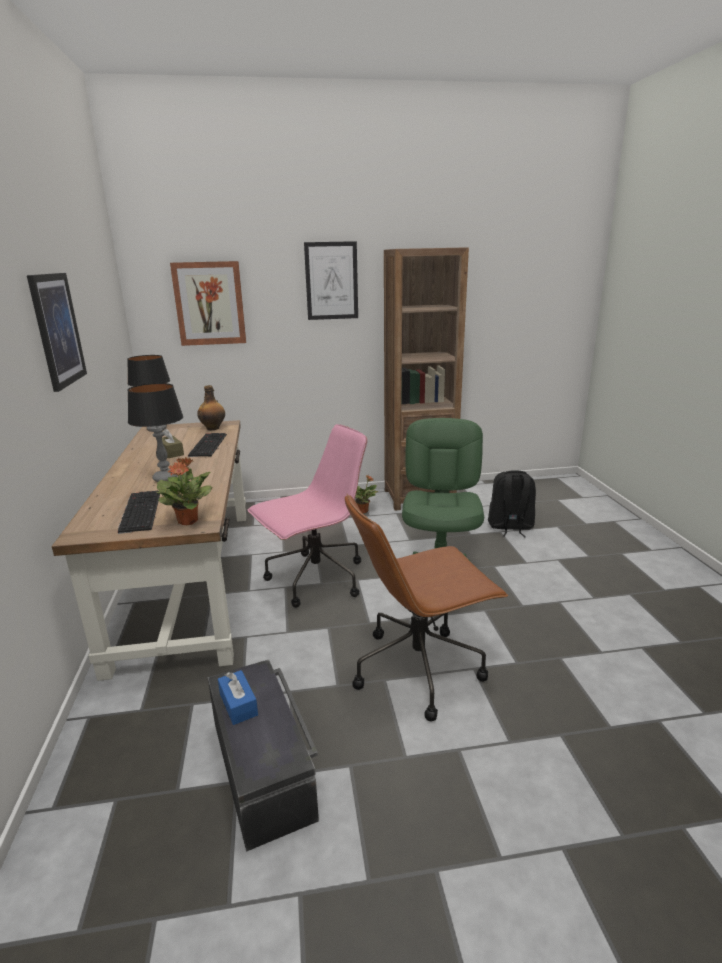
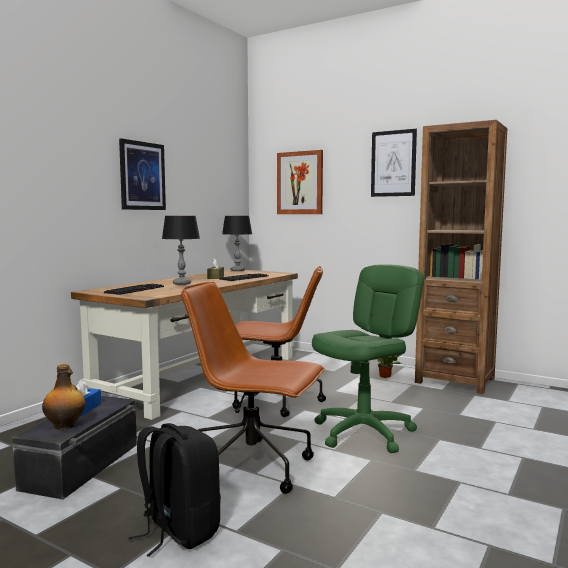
camera: 40 degrees right, 15 degrees down
potted plant [156,457,212,525] -> none
bottle [197,385,225,430] -> bottle moved to [42,364,85,430]
pink office chair [248,424,368,608] -> brown office chair [232,266,326,417]
black backpack [488,470,536,537] -> black backpack moved to [128,423,221,557]

